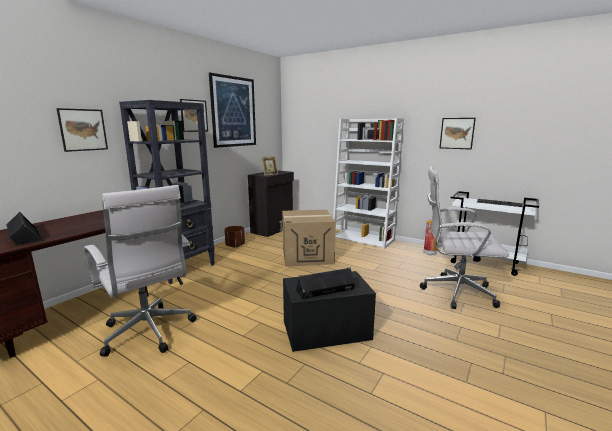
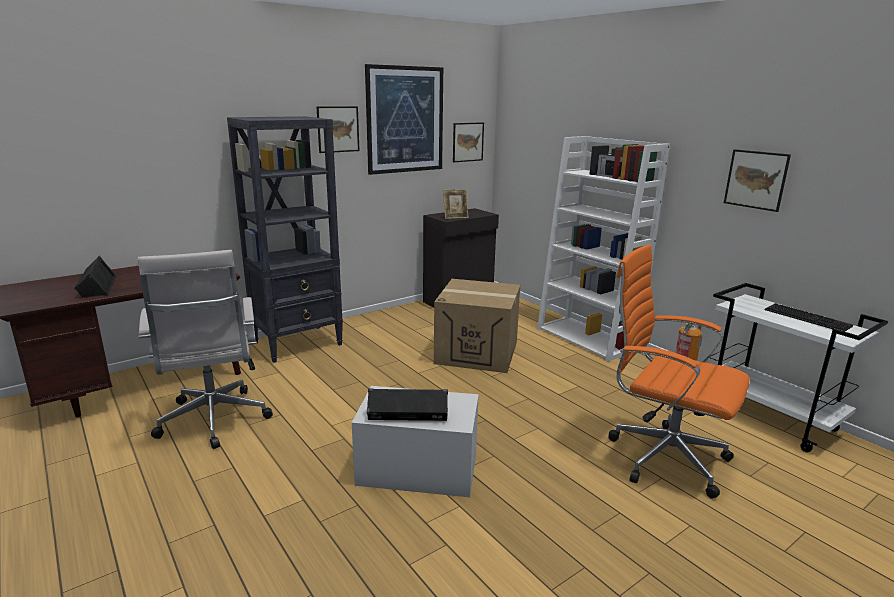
camera: 20 degrees right, 5 degrees up
picture [56,108,108,152] -> picture moved to [453,122,484,162]
brown planter [224,226,245,248] -> none
black storage box [283,271,376,352] -> white storage box [352,386,479,497]
white office chair [420,166,509,309] -> orange office chair [609,244,750,499]

